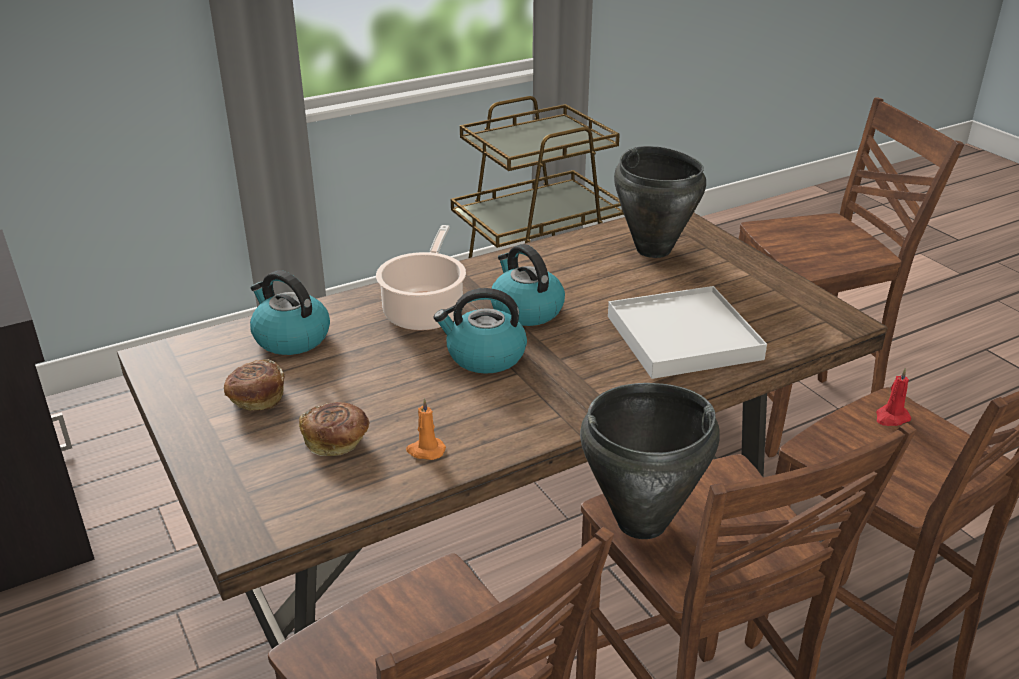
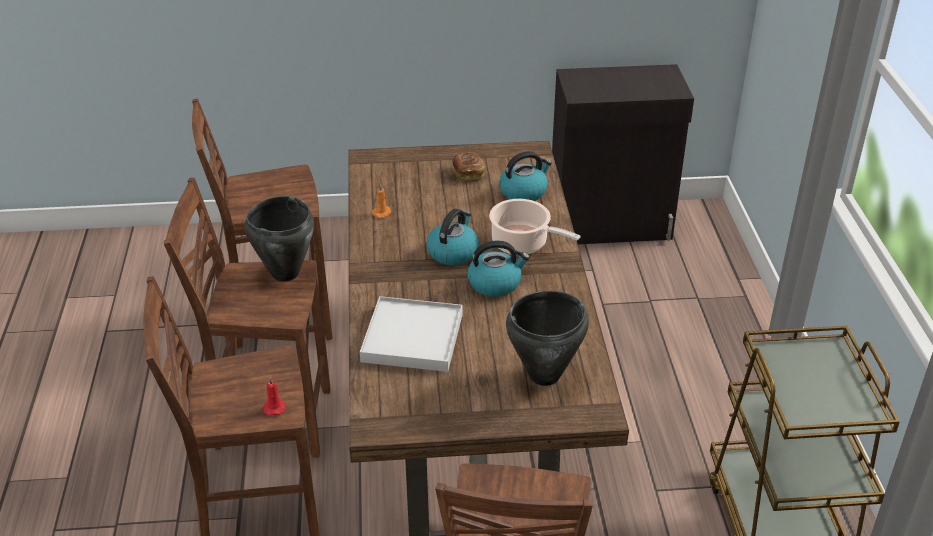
camera: 115 degrees right, 5 degrees up
bread [299,402,370,456] -> none

